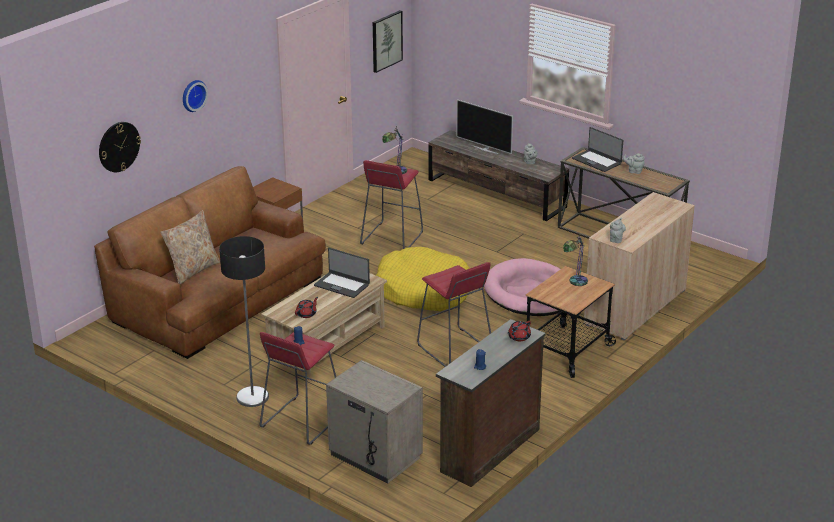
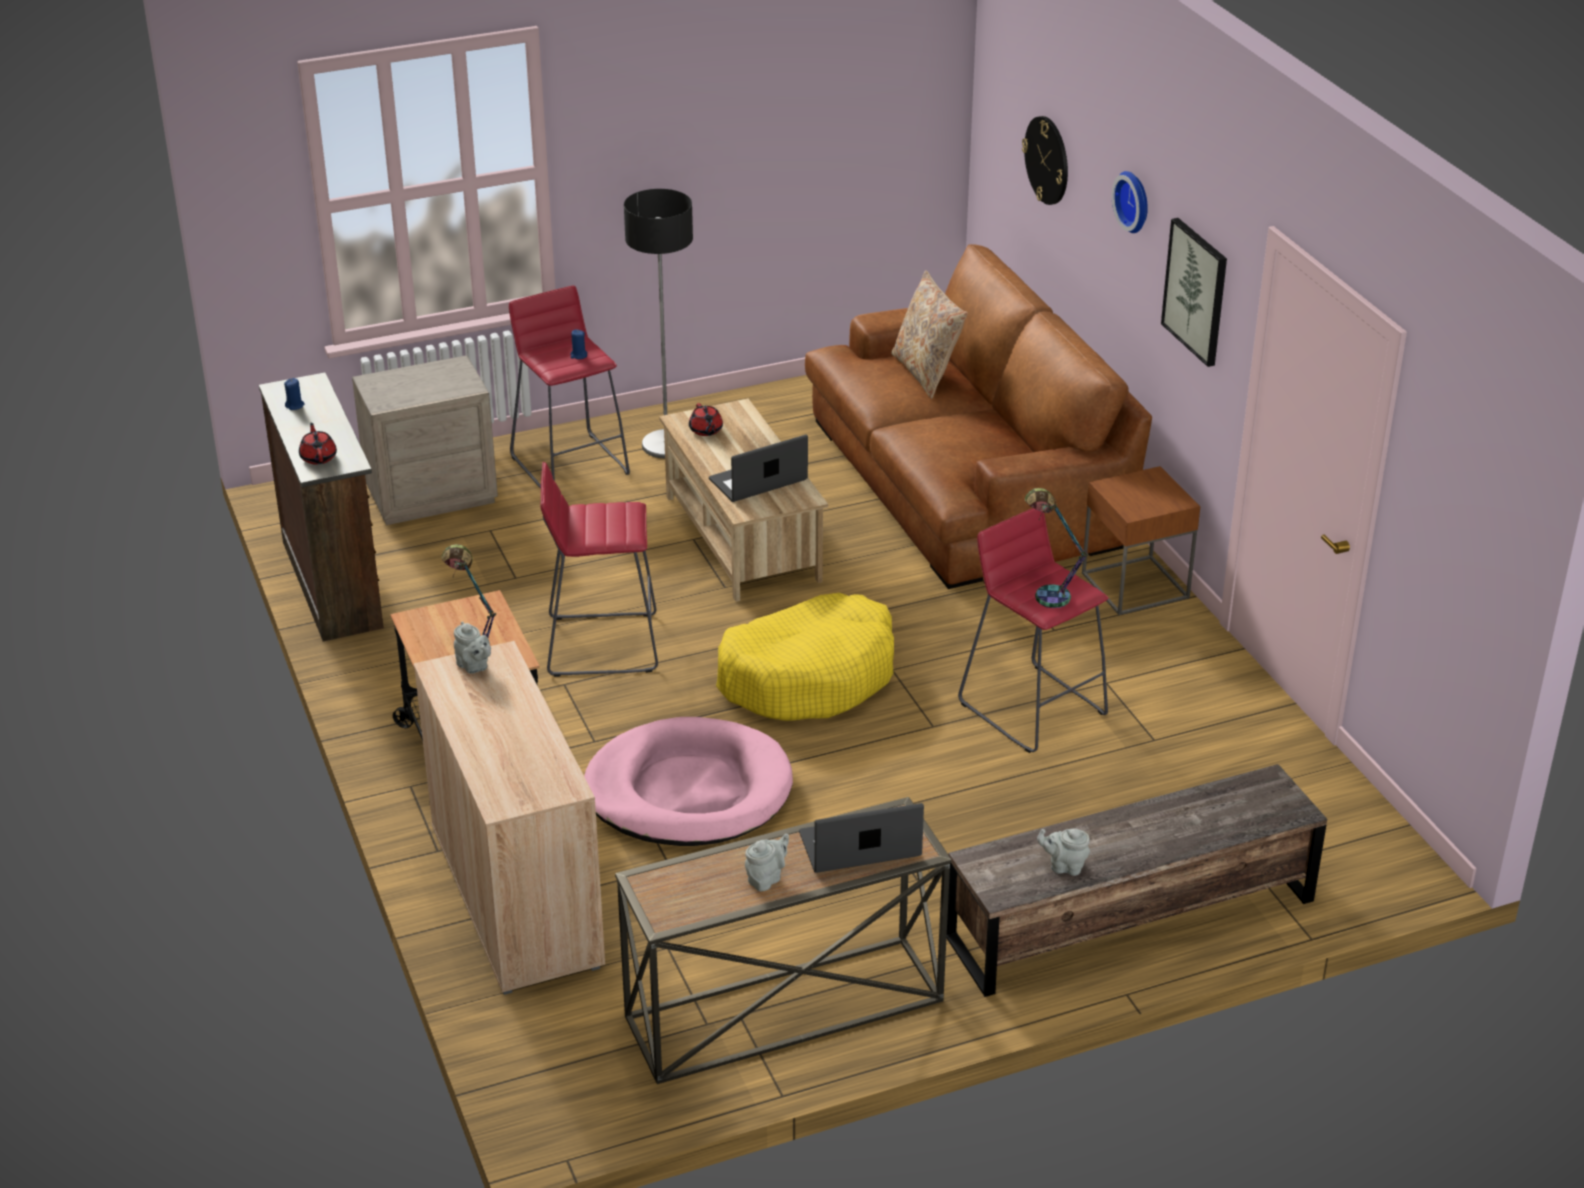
camera: 120 degrees right, 5 degrees up
picture [373,10,403,73] -> picture moved to [1161,218,1227,367]
television [456,99,513,154] -> none

